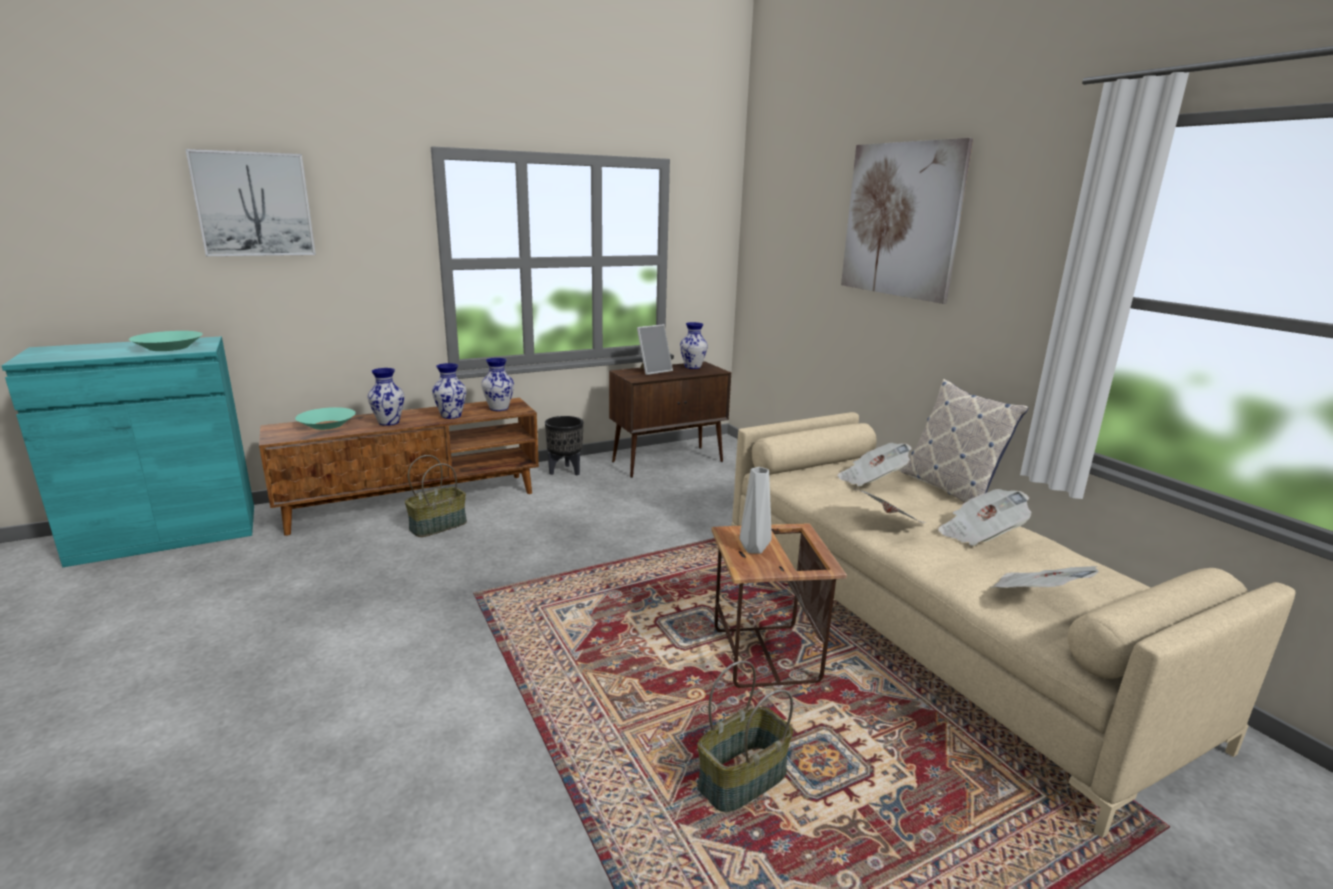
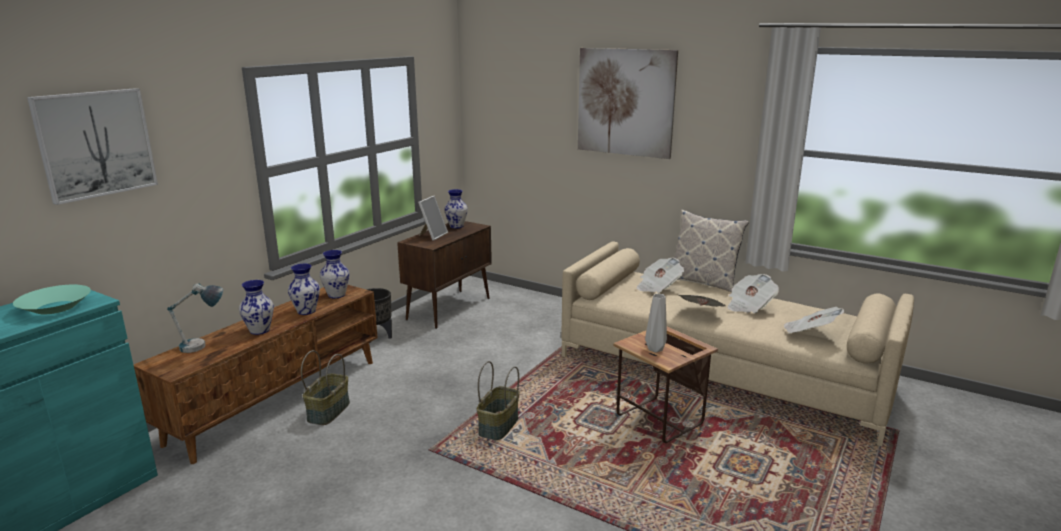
camera: 30 degrees left, 0 degrees up
turquoise bowl [295,407,356,430] -> table lamp [167,283,223,353]
basket [697,661,793,812] -> basket moved to [477,361,519,440]

